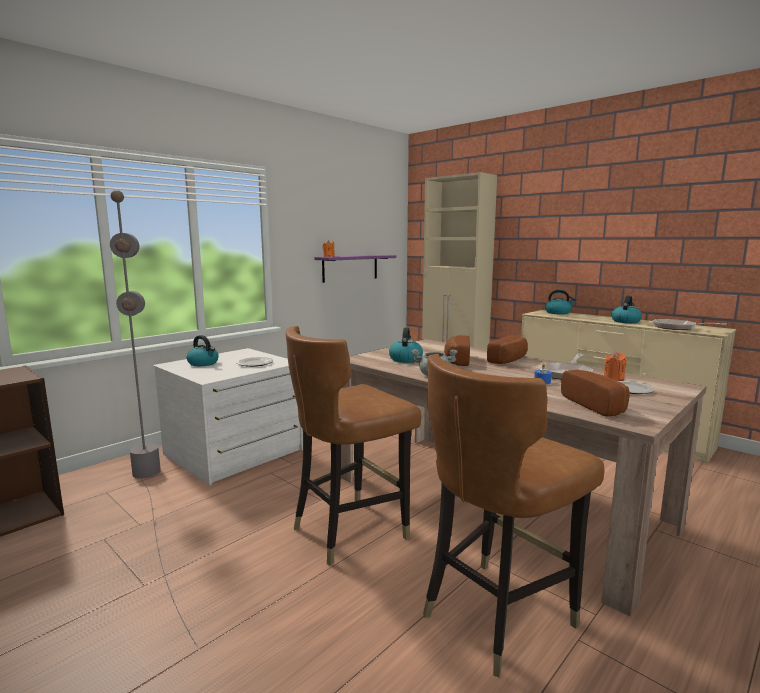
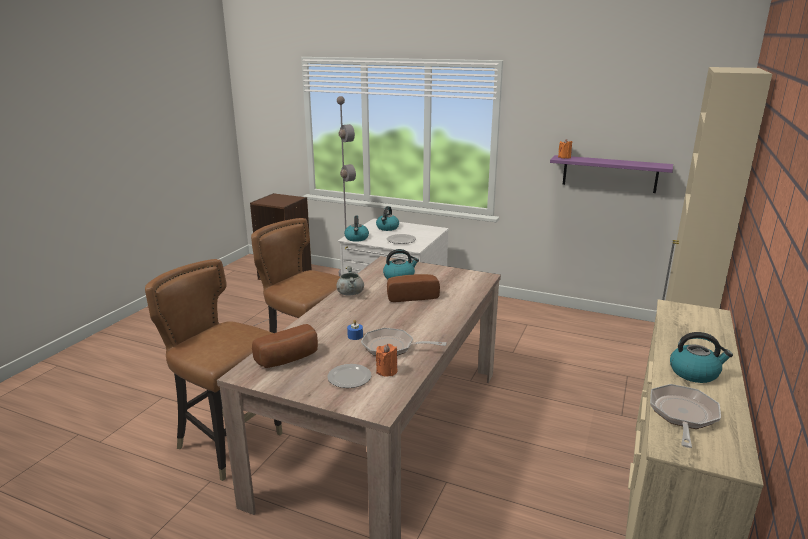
camera: 70 degrees right, 10 degrees up
bread [487,335,528,364] -> none
kettle [545,290,576,314] -> kettle moved to [344,216,369,242]

